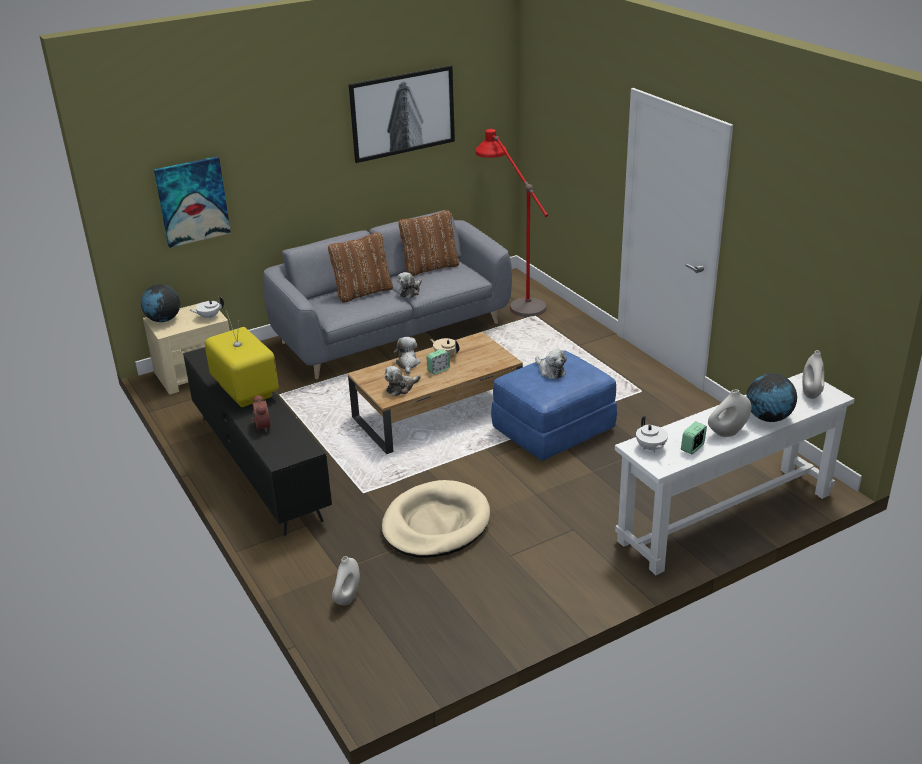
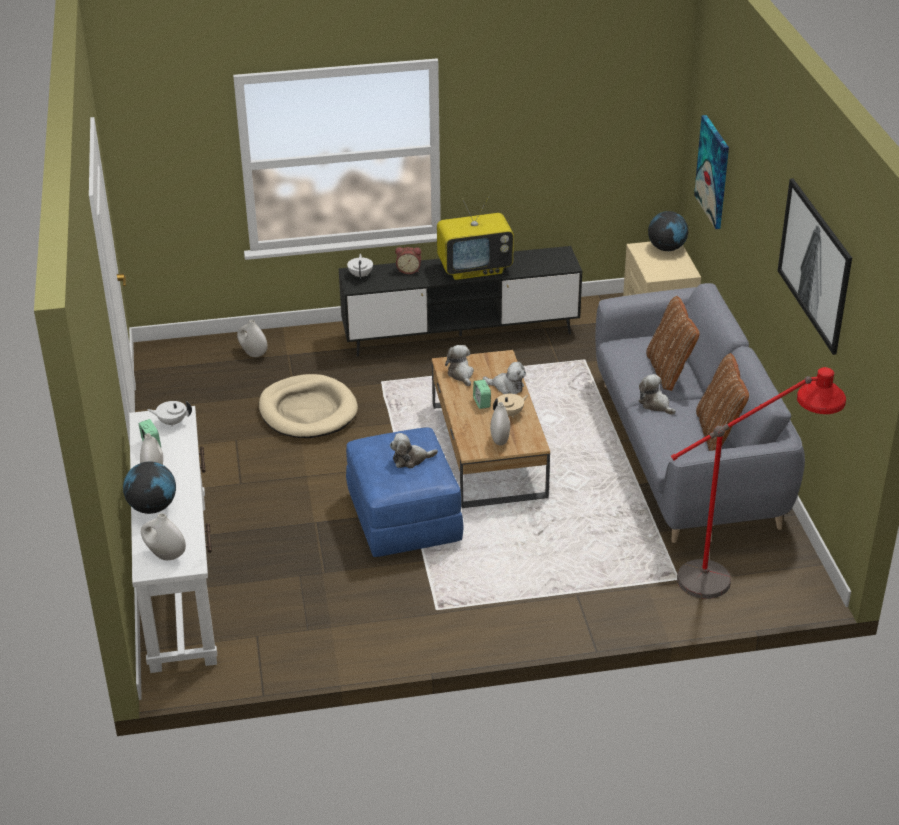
camera: 110 degrees right, 5 degrees up
white teapot [190,296,224,320] -> white teapot moved to [347,254,373,279]
none -> white vase [490,402,510,445]

